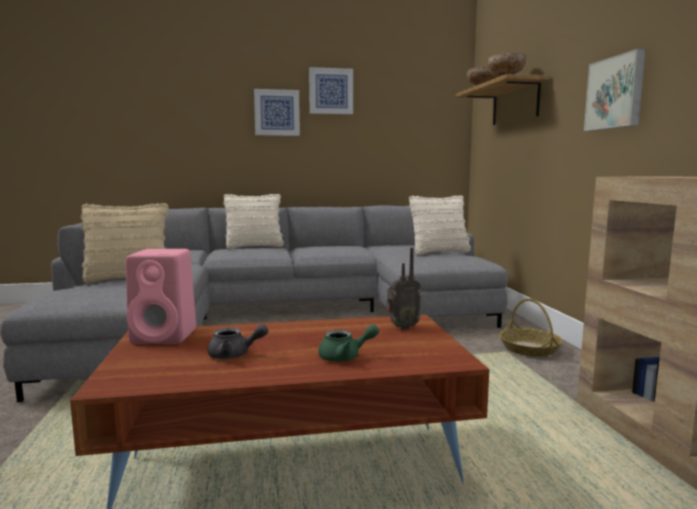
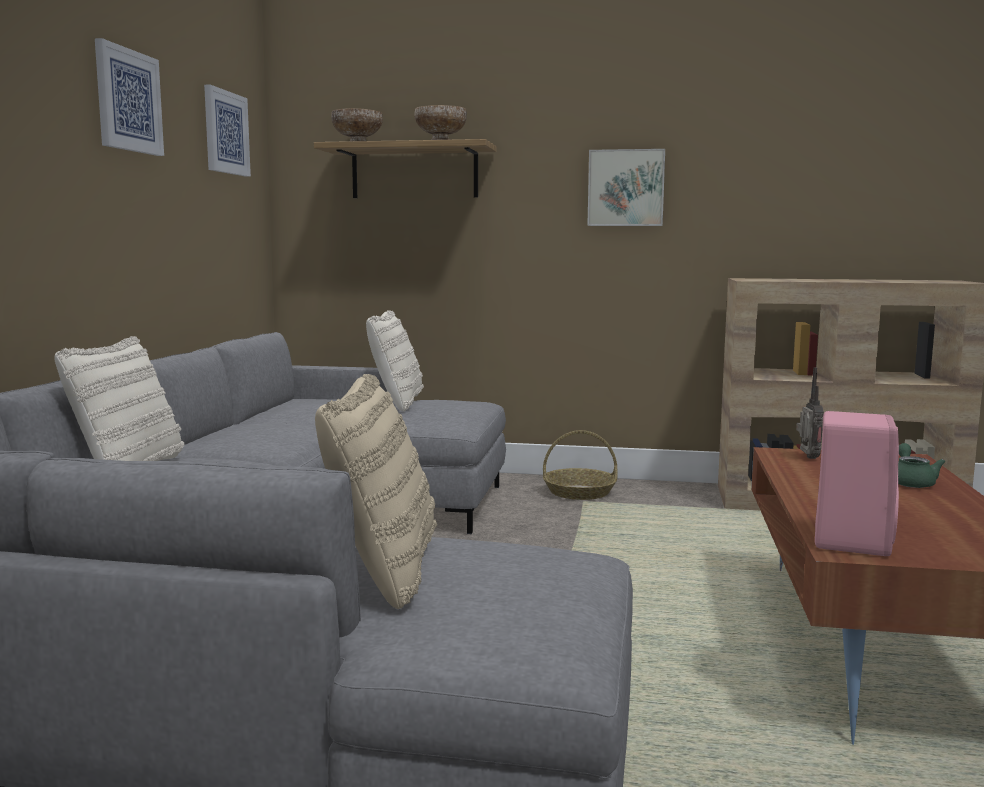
camera: 70 degrees left, 0 degrees up
grey teapot [207,324,268,359] -> none
picture [254,89,300,136] -> picture moved to [204,84,251,176]

